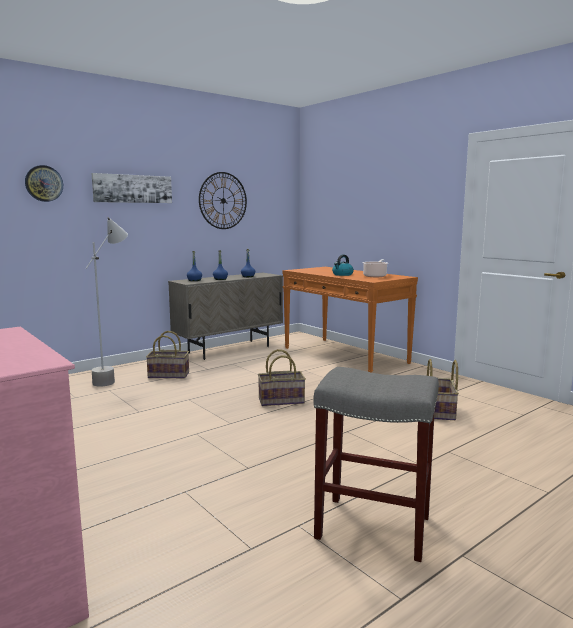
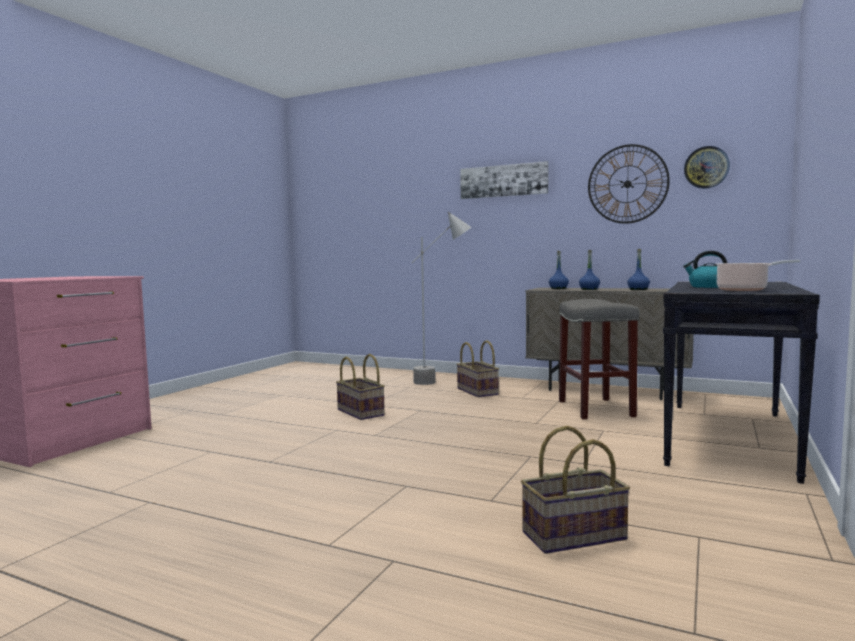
camera: 65 degrees right, 5 degrees down
wall clock [25,165,63,202] -> wall clock moved to [684,146,730,189]
basket [258,349,306,406] -> basket moved to [336,354,385,420]
orange console table [283,267,418,373] -> black console table [663,282,820,484]
grey stool [313,367,439,562] -> grey stool moved to [559,299,639,419]

